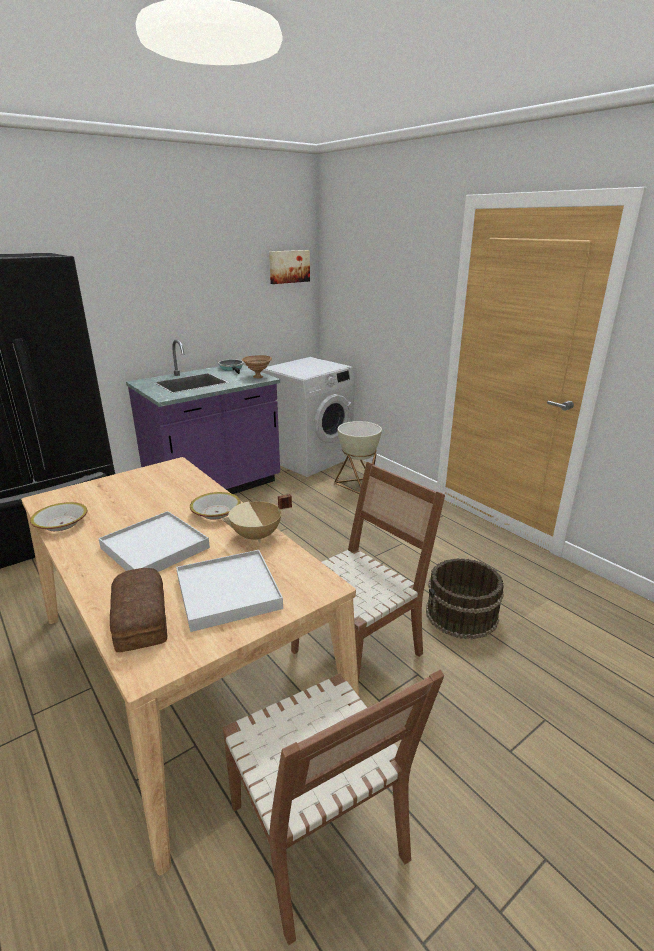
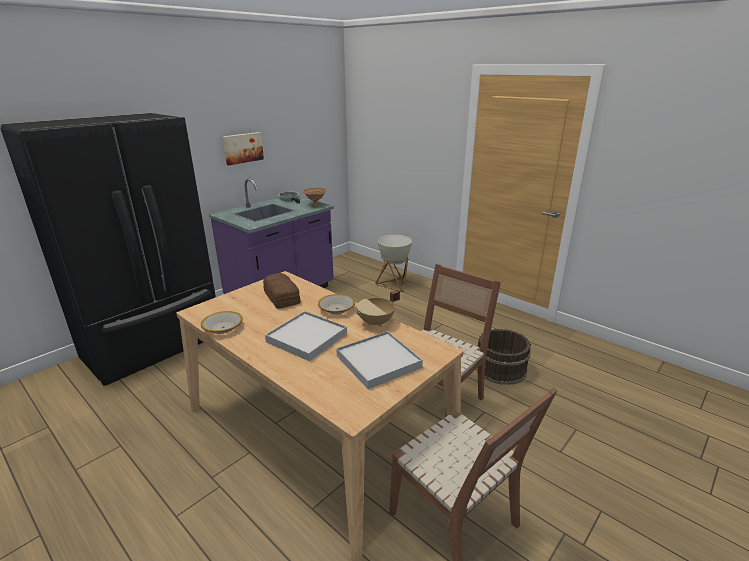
camera: 10 degrees left, 0 degrees up
bread [110,568,167,652] -> bread moved to [263,273,301,309]
white washing machine [261,357,354,477] -> none
picture [269,250,310,284] -> picture moved to [223,132,264,165]

